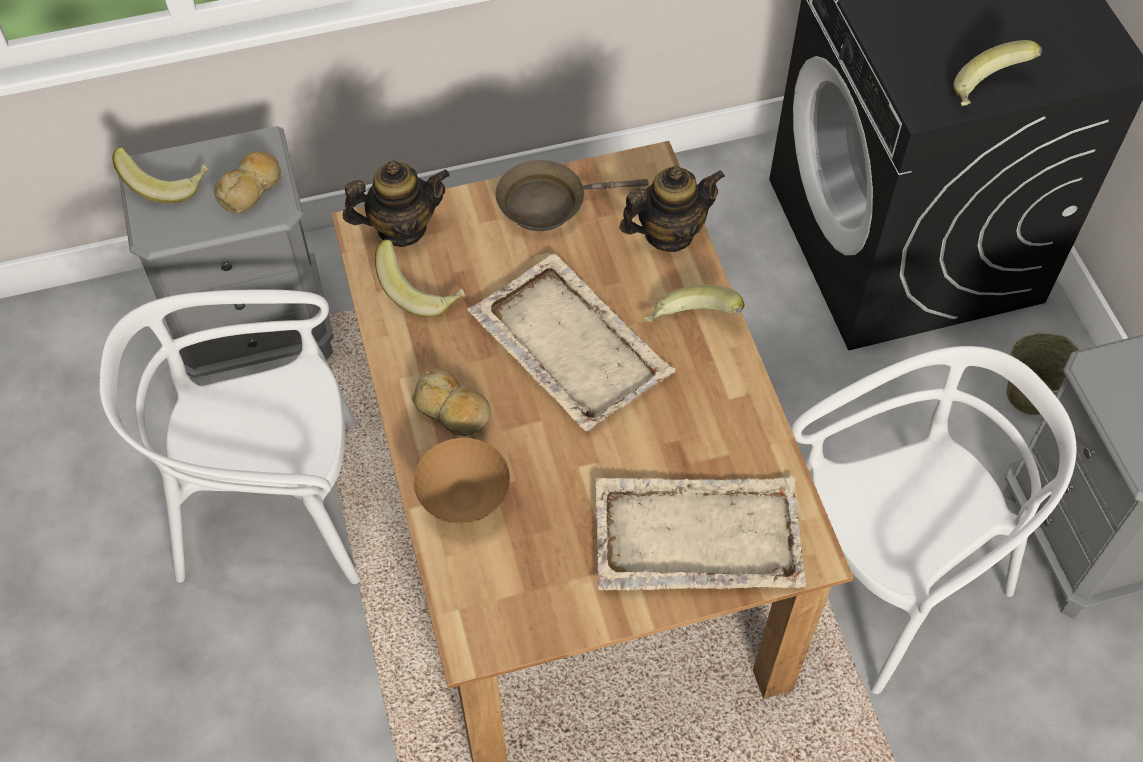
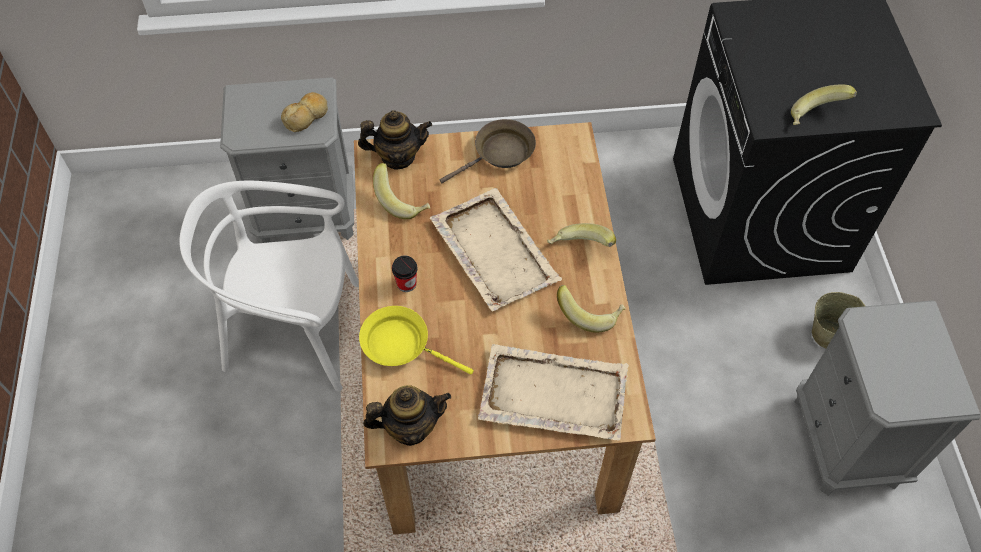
camera: 10 degrees right, 0 degrees up
banana [113,147,209,203] -> banana moved to [557,285,626,333]
bread [412,369,490,436] -> cup [392,255,418,292]
brown bowl [414,438,510,524] -> yellow frying pan [359,306,474,374]
brown frying pan [495,160,649,231] -> brown frying pan turned 150 degrees clockwise [440,119,536,183]
teapot [619,166,725,252] -> teapot moved to [363,385,451,446]
white chair [791,346,1077,694] -> none

